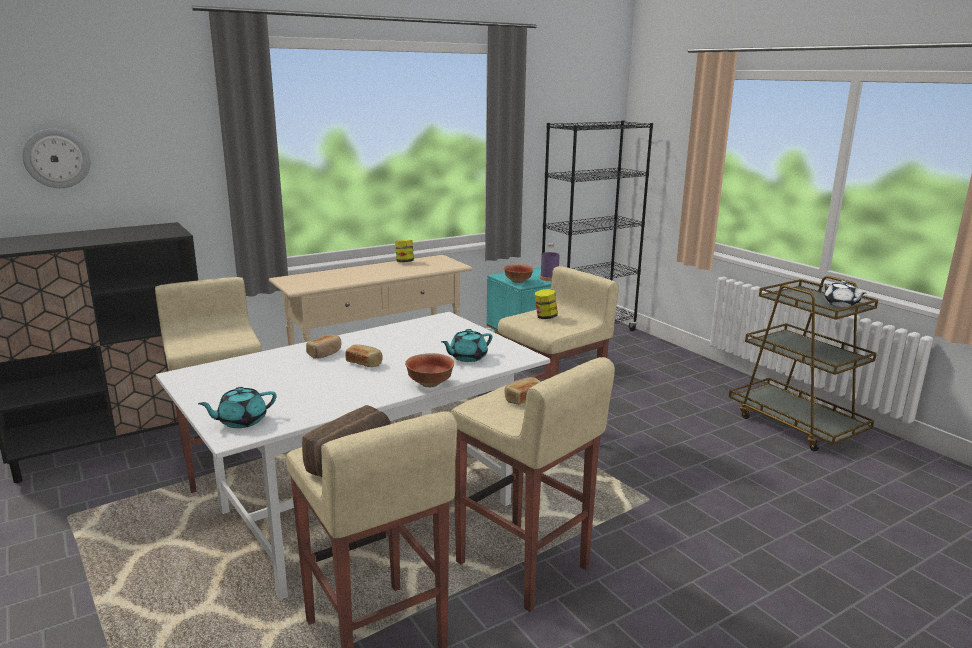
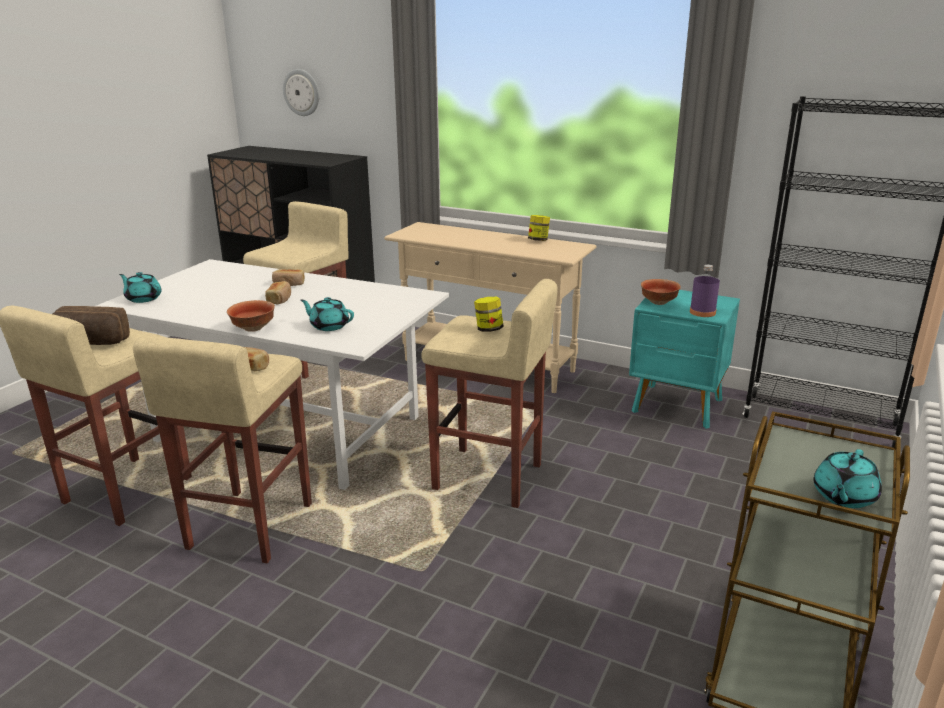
camera: 60 degrees right, 5 degrees up
white teapot [823,280,866,307] -> turquoise teapot [814,449,882,508]

